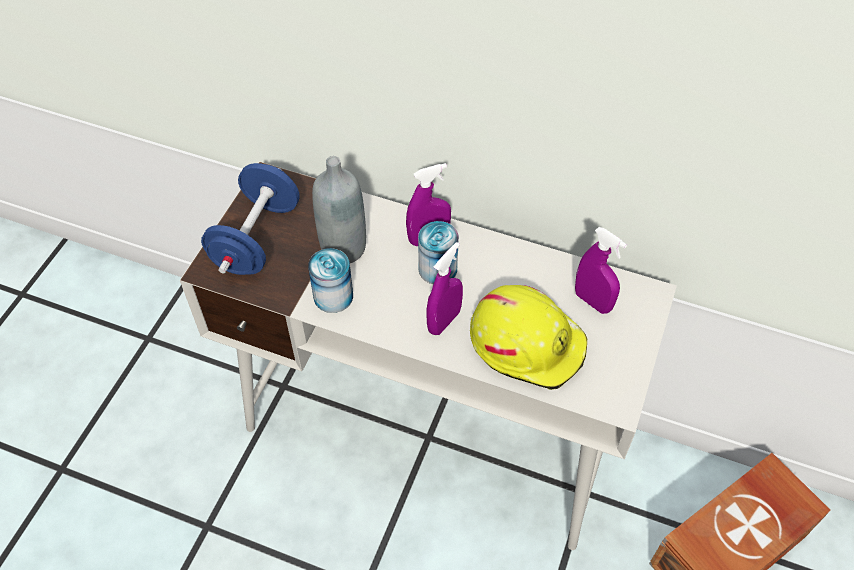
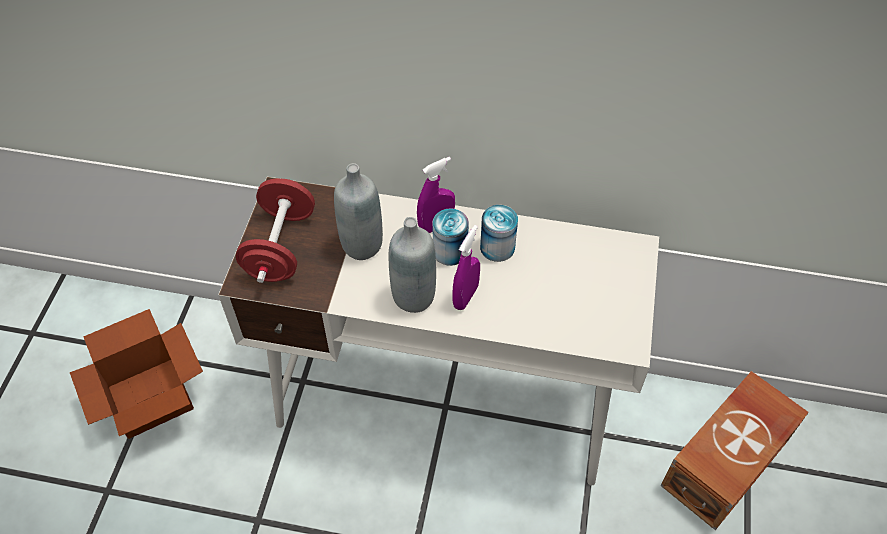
camera: 10 degrees left, 0 degrees up
blue dumbbell [201,163,300,275] -> red dumbbell [236,179,315,283]
can [308,248,353,313] -> can moved to [480,205,518,262]
yellow hard hat [470,285,587,390] -> none
purple spray bottle [575,227,627,314] -> none
none -> cardboard box [70,309,203,439]
none -> grey bottle [389,217,436,313]

